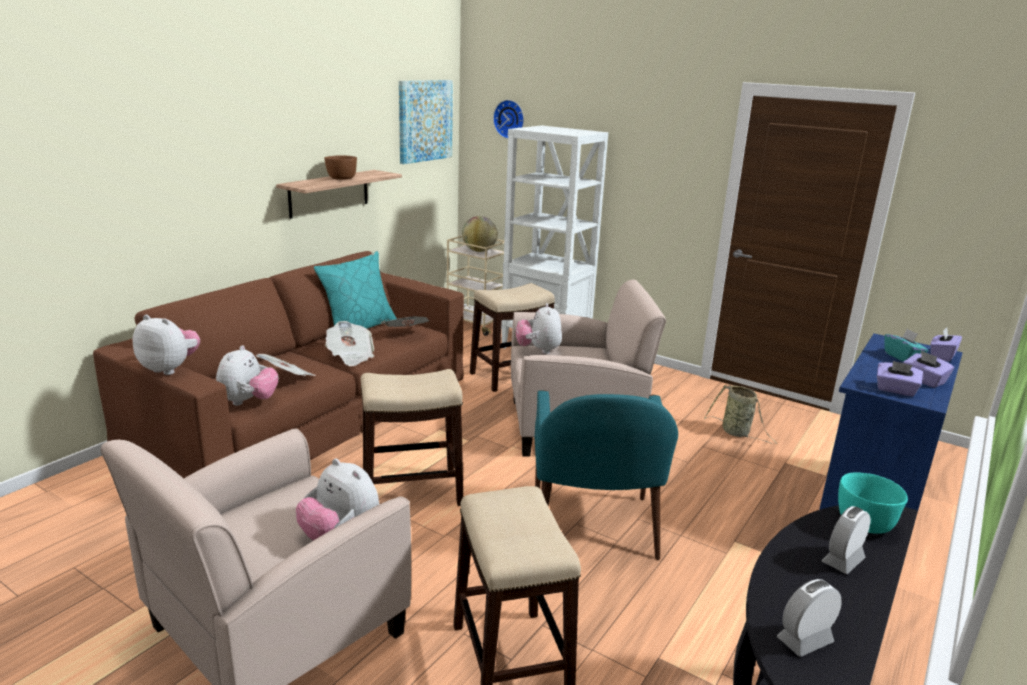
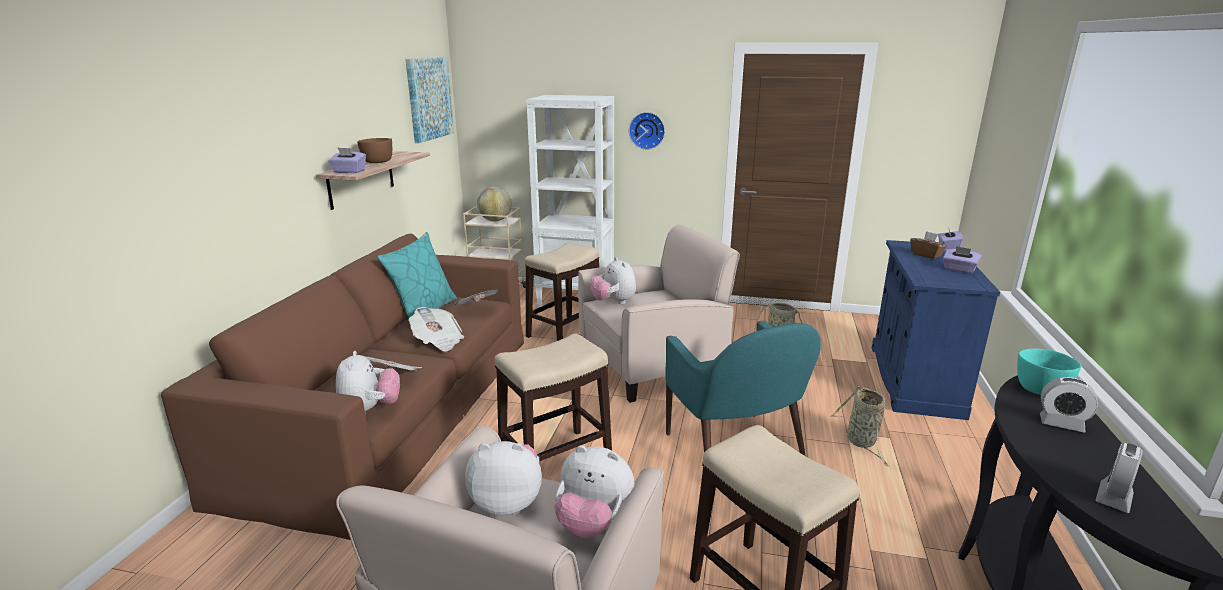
camera: 20 degrees left, 0 degrees up
plush toy [133,315,200,375] -> plush toy moved to [465,441,542,515]
wall clock [493,100,524,139] -> wall clock moved to [629,112,665,150]
alarm clock [821,506,871,574] -> alarm clock turned 90 degrees counterclockwise [1040,377,1098,432]
purple tissue box [877,361,923,397] -> purple tissue box moved to [328,147,366,173]
turquoise tissue box [884,329,928,362] -> brown tissue box [910,231,947,259]
none -> basket [831,385,889,466]

